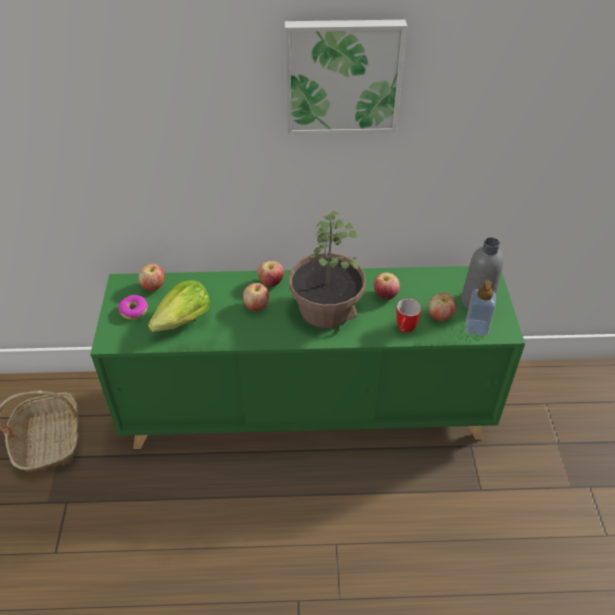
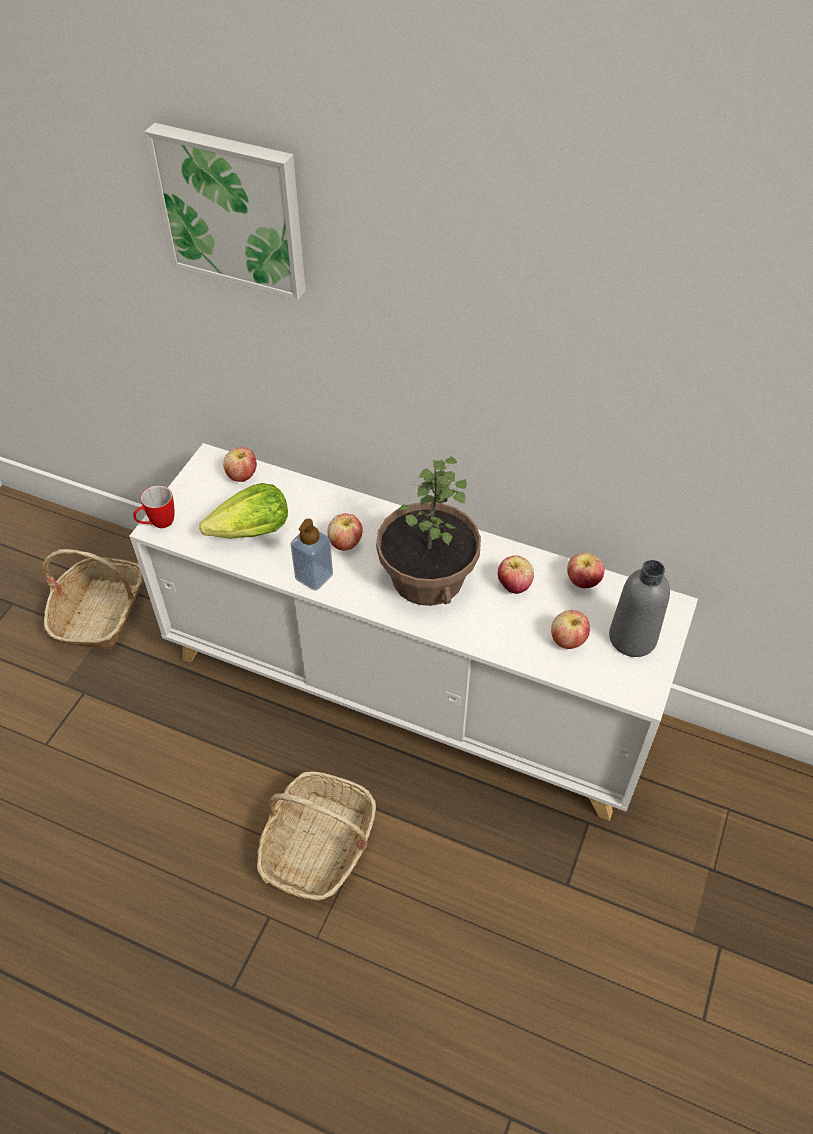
camera: 25 degrees right, 5 degrees up
green cabinet [90,266,525,449] -> white cabinet [129,443,698,821]
donut [118,295,148,320] -> none
apple [258,261,284,287] -> apple moved to [567,552,604,588]
picture [285,20,407,135] -> picture moved to [144,123,306,300]
mug [396,299,422,332] -> mug moved to [133,485,174,528]
soap dispenser [465,280,496,336] -> soap dispenser moved to [291,519,333,591]
none -> basket [257,771,376,901]

